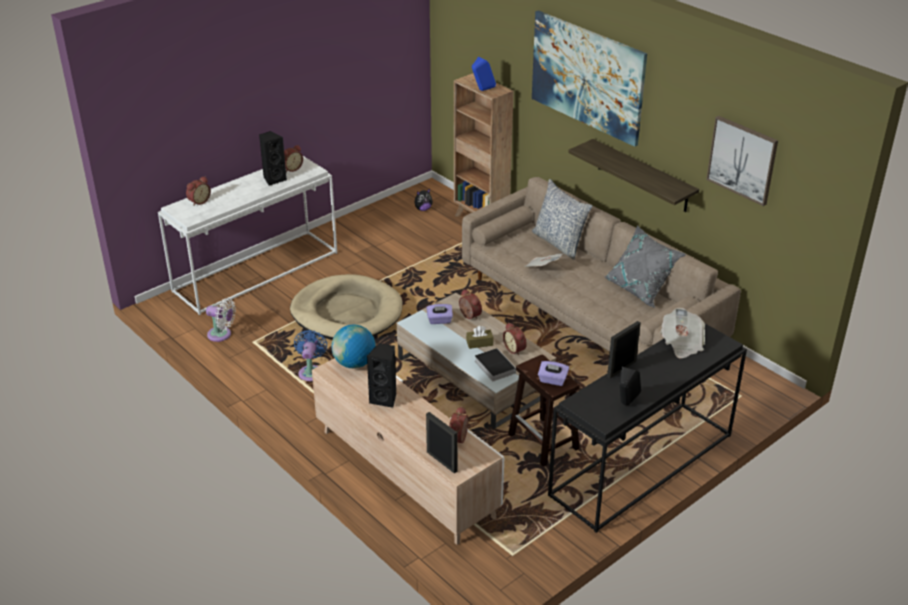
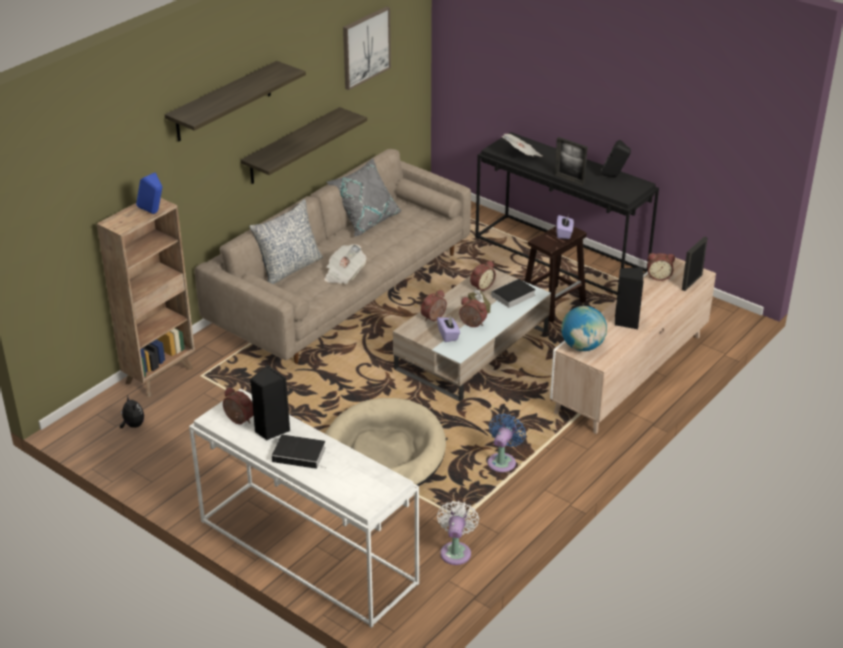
camera: 100 degrees left, 0 degrees up
alarm clock [186,176,211,206] -> alarm clock moved to [459,297,487,327]
blue fan [294,330,327,381] -> blue fan turned 120 degrees clockwise [488,413,526,472]
picture [532,10,647,147] -> shelf [165,61,306,142]
none -> book [272,435,327,469]

